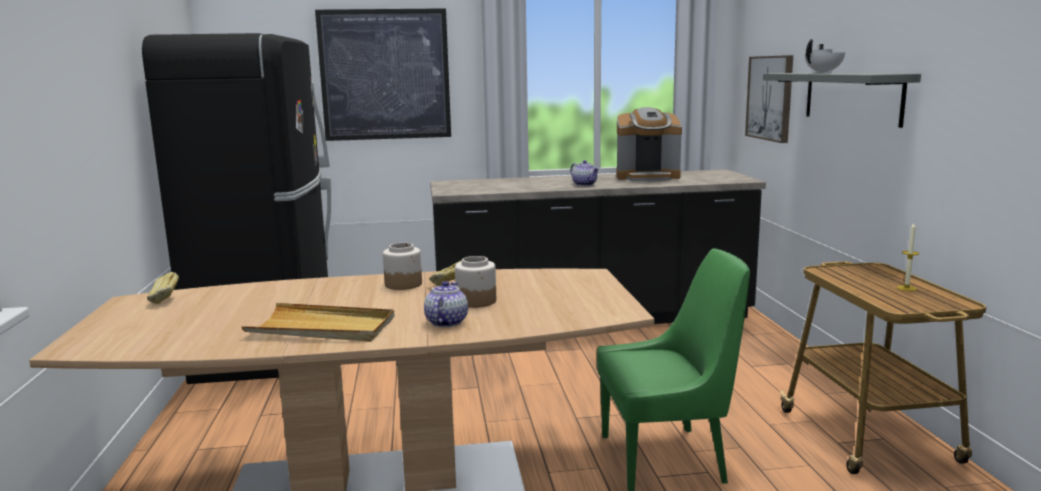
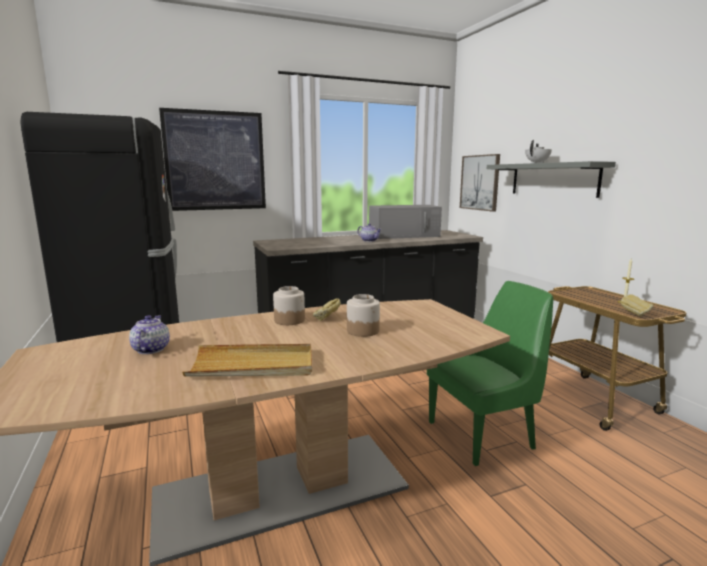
camera: 15 degrees left, 0 degrees up
bread [147,272,179,304] -> bread moved to [620,294,654,316]
teapot [424,281,468,327] -> teapot moved to [129,315,170,354]
coffee machine [616,107,682,181] -> grey microwave [369,205,442,239]

